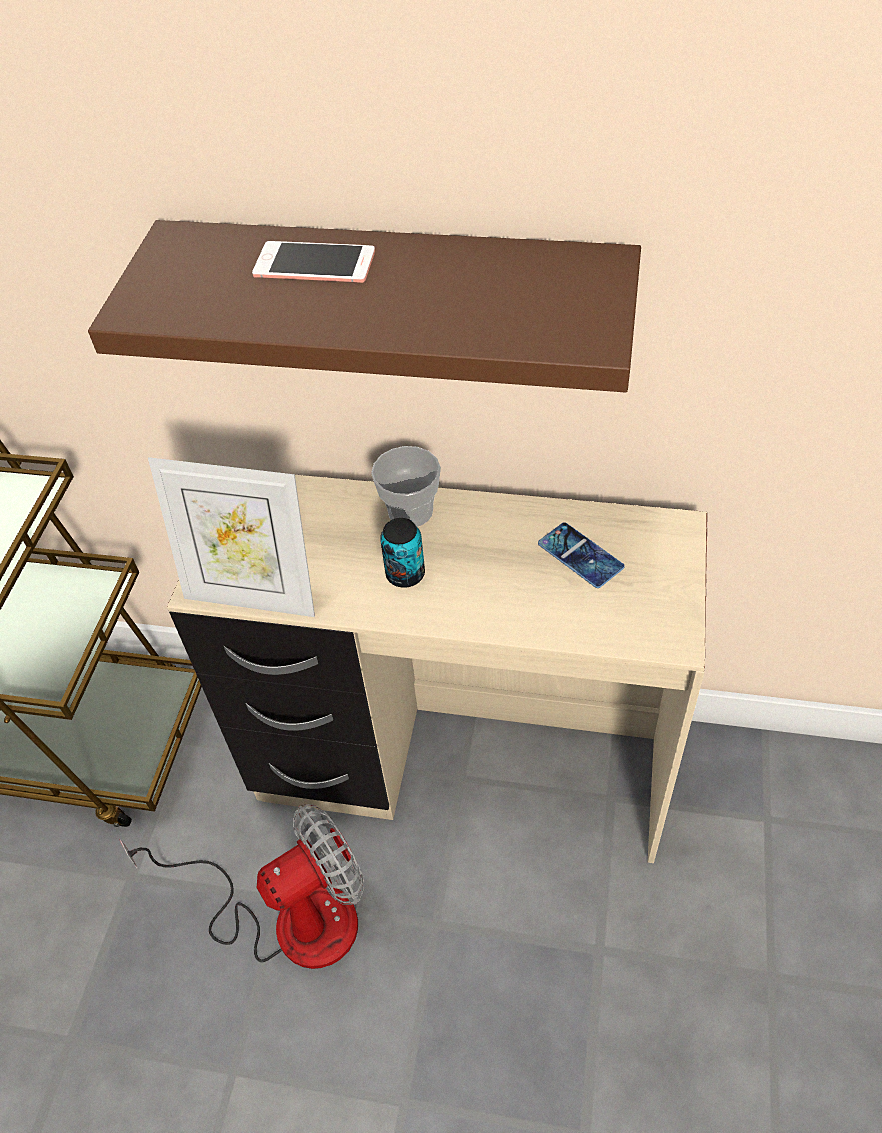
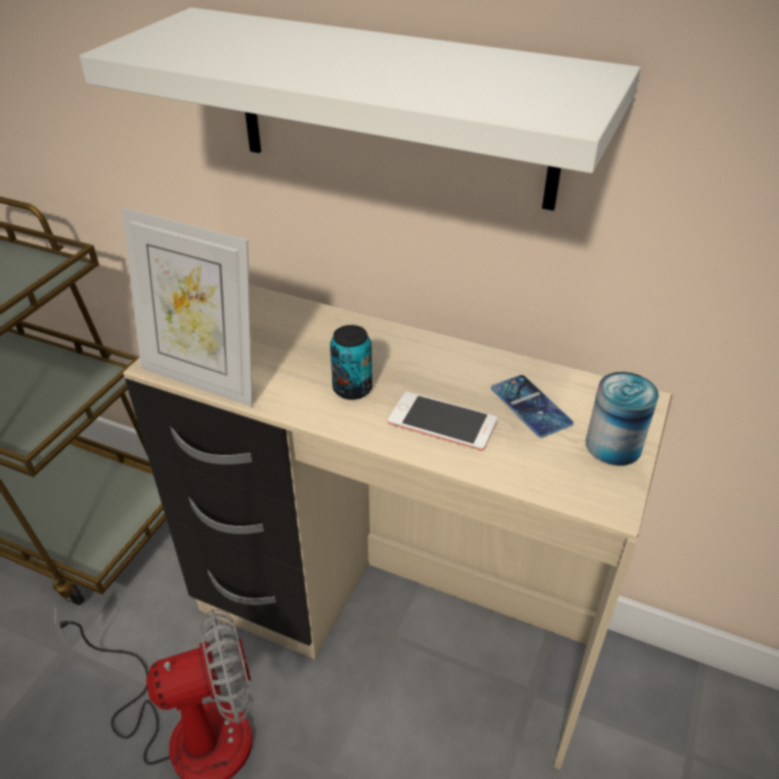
camera: 10 degrees right, 10 degrees down
brown shelf [88,220,641,392] -> white shelf [79,7,641,211]
phone [252,241,375,283] -> phone moved to [388,391,498,451]
cup [371,446,441,527] -> none
none -> can [586,372,659,466]

